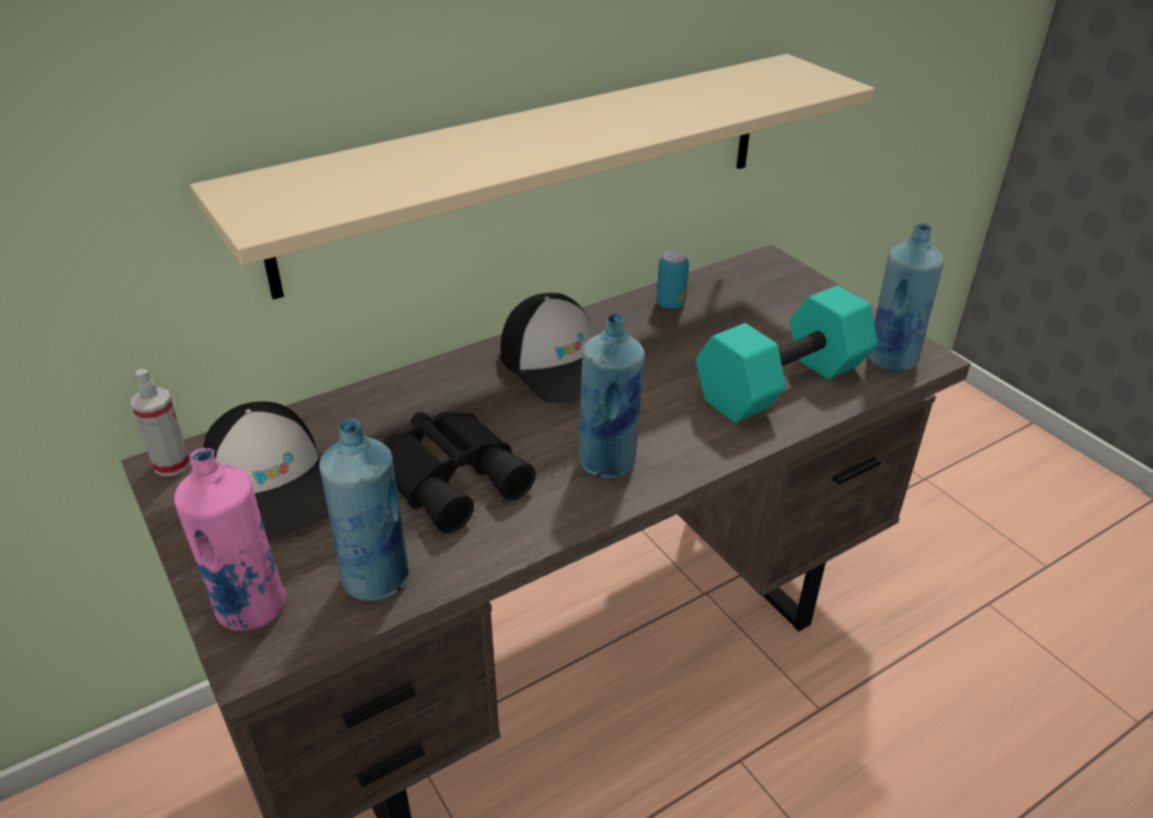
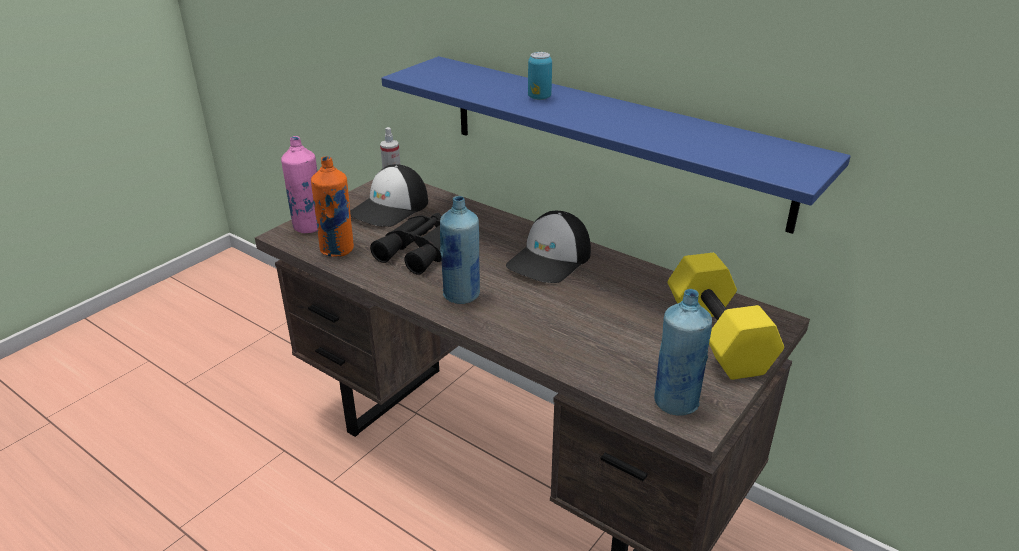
camera: 70 degrees right, 5 degrees down
beige shelf [190,54,875,300] -> blue shelf [381,56,851,234]
blue bottle [319,418,409,601] -> orange bottle [311,156,354,257]
can [656,250,689,309] -> can moved to [528,52,552,100]
turquoise dumbbell [696,285,878,423] -> none
none -> yellow dumbbell [667,253,784,380]

